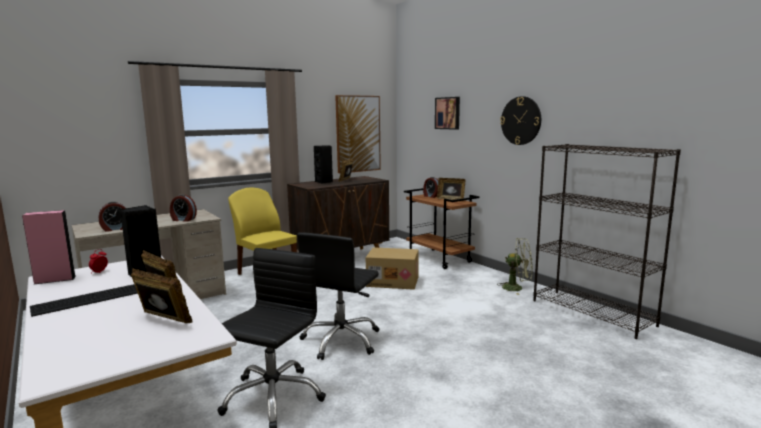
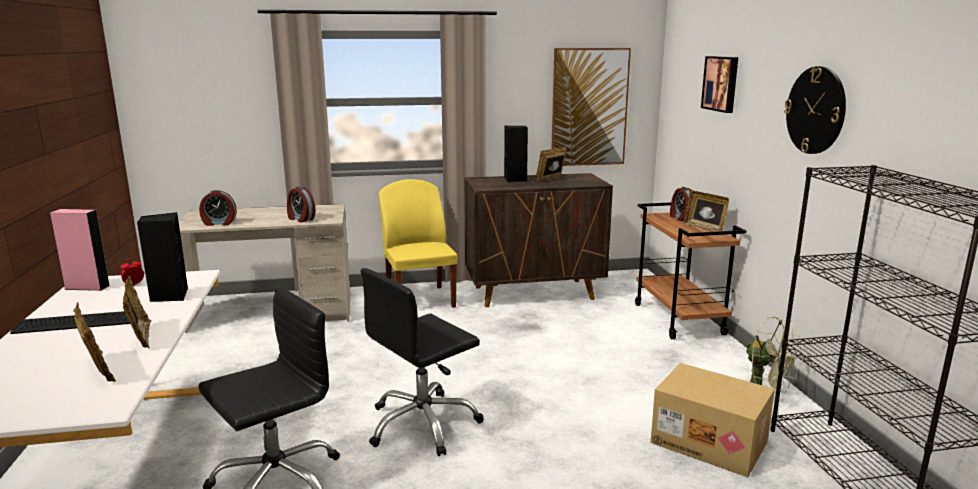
camera: 25 degrees right, 5 degrees up
cardboard box [366,247,419,290] -> cardboard box moved to [651,363,775,477]

